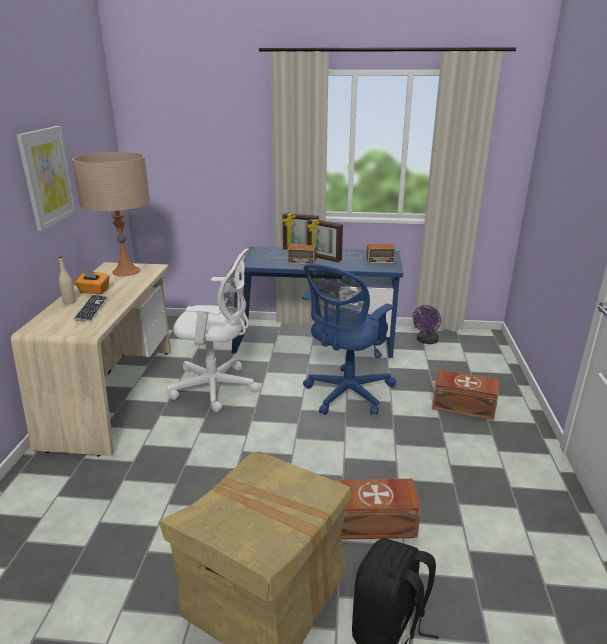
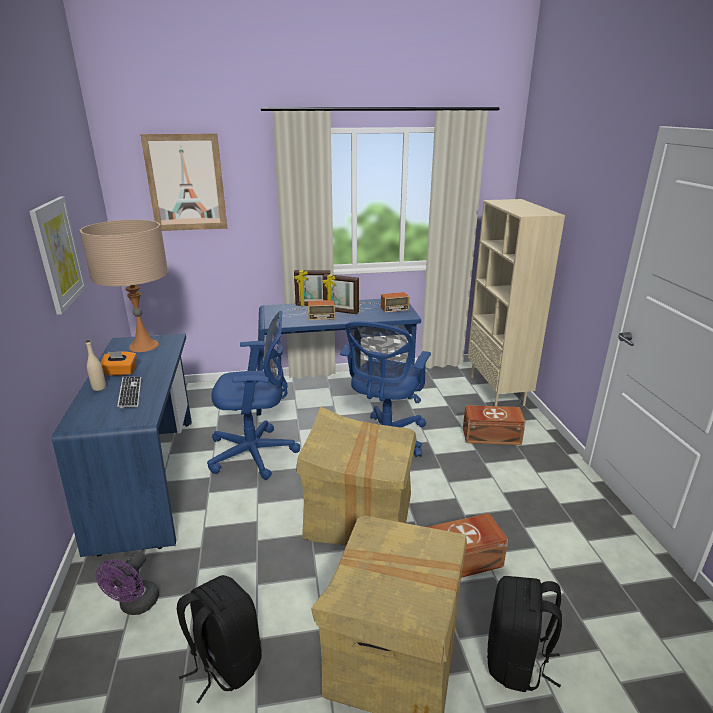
camera: 15 degrees left, 0 degrees up
beige desk [11,262,171,457] -> blue desk [52,334,192,557]
white office chair [166,248,260,413] -> blue office chair [207,311,300,480]
purple fan [413,305,441,344] -> purple fan moved to [96,551,159,615]
none -> picture [140,133,227,231]
none -> black backpack [177,575,262,703]
none -> cardboard box [296,406,416,545]
none -> beige bookcase [468,199,565,406]

